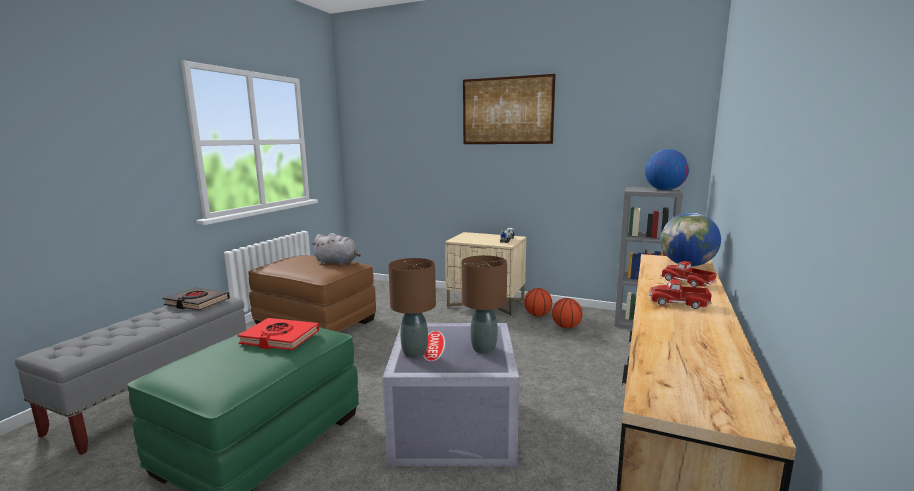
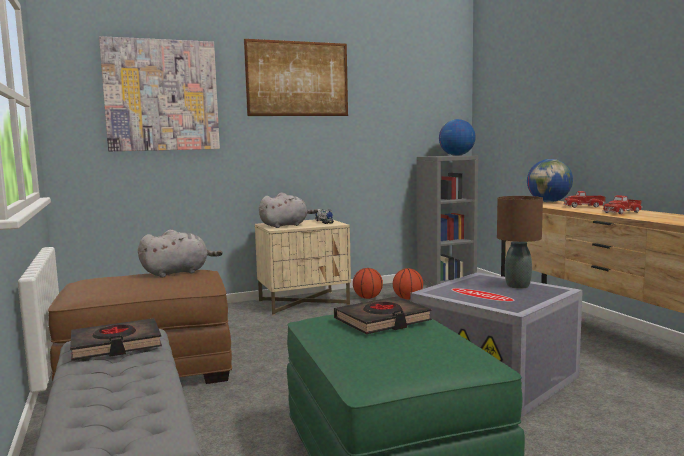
camera: 45 degrees left, 5 degrees down
red book [238,318,319,350] -> black book [334,296,432,335]
brown table lamp [388,258,436,358] -> none
none -> picture [99,36,220,151]
none -> grey plush toy [259,192,318,228]

